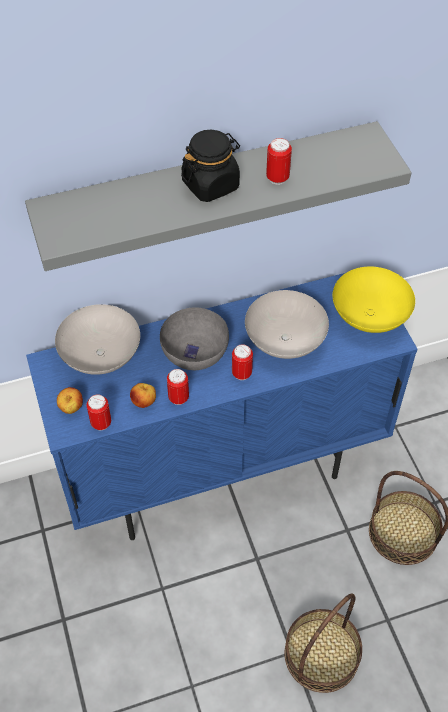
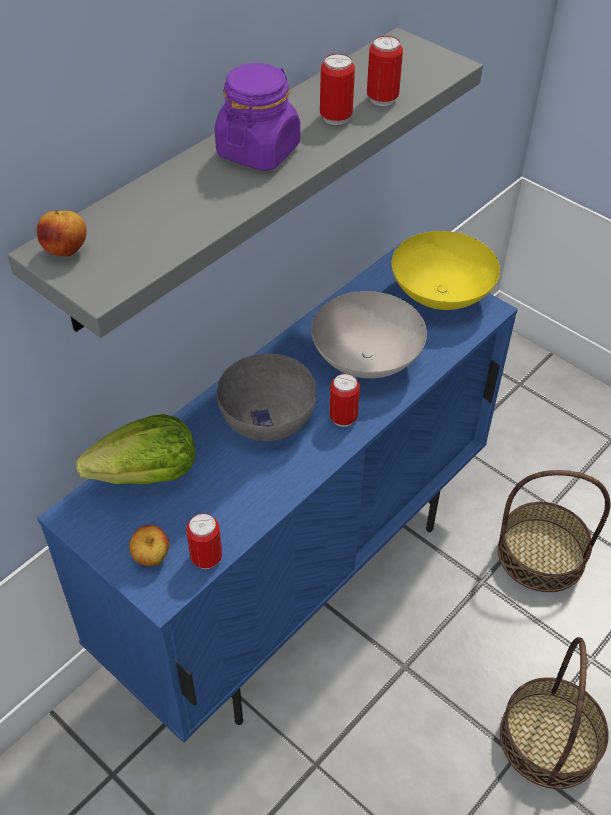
camera: 30 degrees left, 5 degrees down
white bowl [55,304,140,375] -> lettuce [76,414,195,484]
apple [130,383,156,408] -> apple moved to [37,210,87,257]
can [167,369,189,405] -> can moved to [367,36,403,106]
black jar [181,130,240,202] -> purple jar [215,63,300,171]

